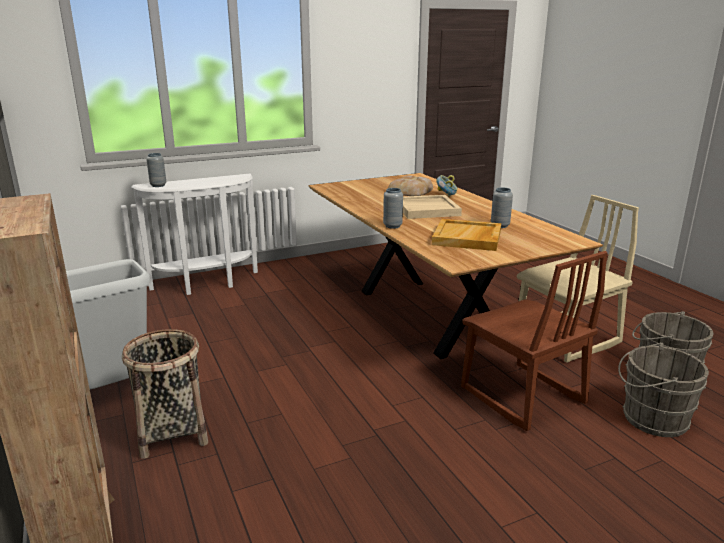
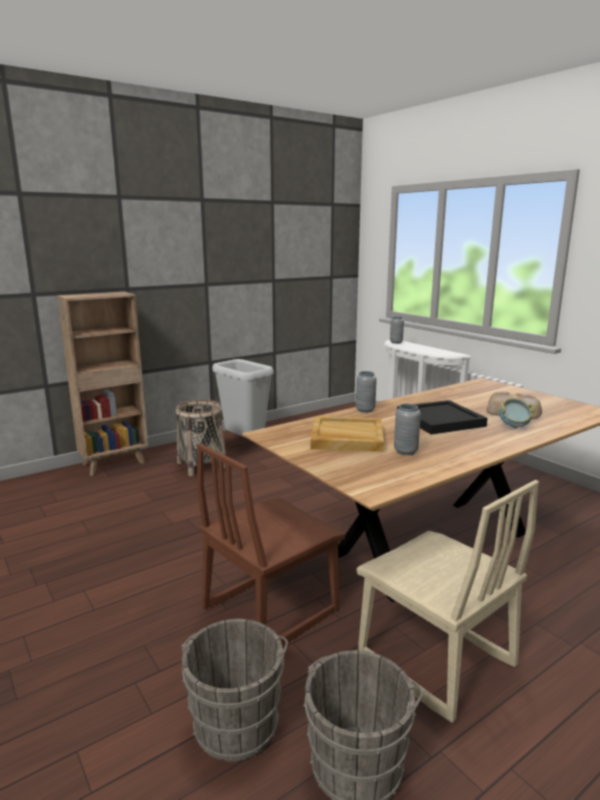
camera: 80 degrees right, 5 degrees down
beige tray [403,195,462,219] -> black tray [397,400,488,434]

